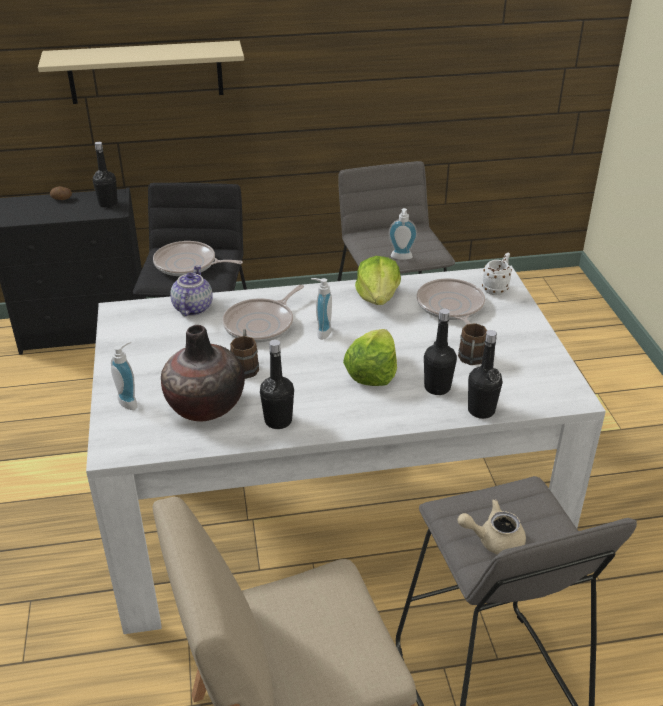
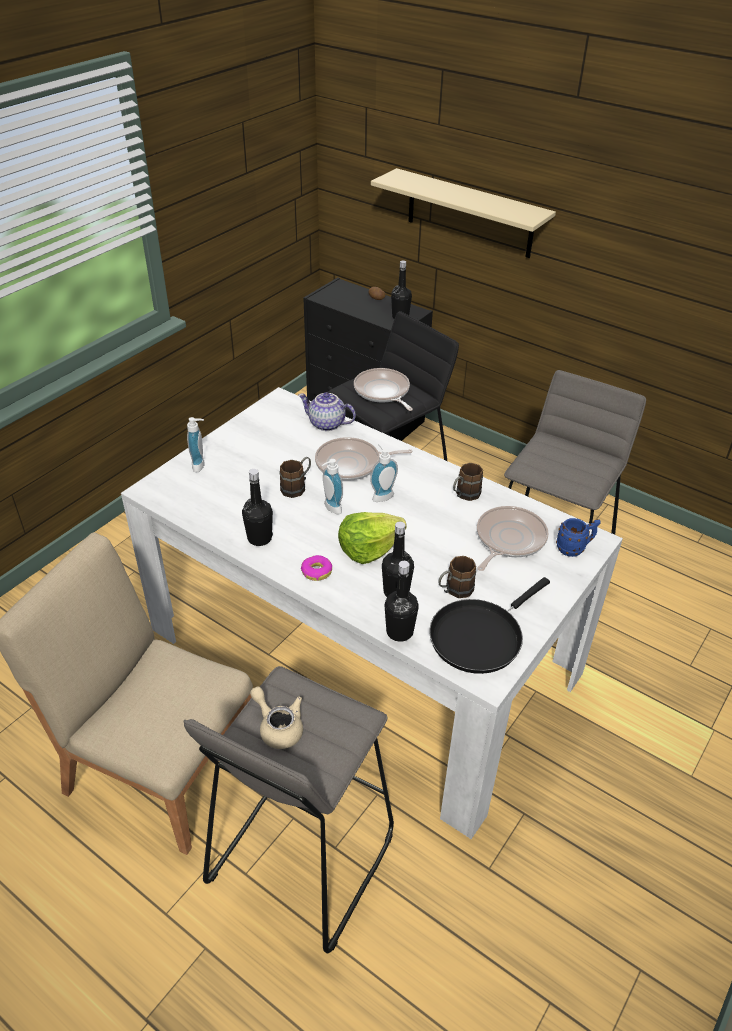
camera: 45 degrees right, 5 degrees up
vase [161,325,245,421] -> none
teapot [170,265,213,316] -> teapot turned 120 degrees counterclockwise [298,392,356,431]
lettuce [355,256,401,305] -> brown mug [453,463,483,501]
soap dispenser [389,208,417,260] -> soap dispenser moved to [321,459,343,514]
white mug [482,252,512,295] -> blue mug [556,518,601,557]
none -> donut [301,555,332,581]
none -> black frying pan [430,577,550,674]

